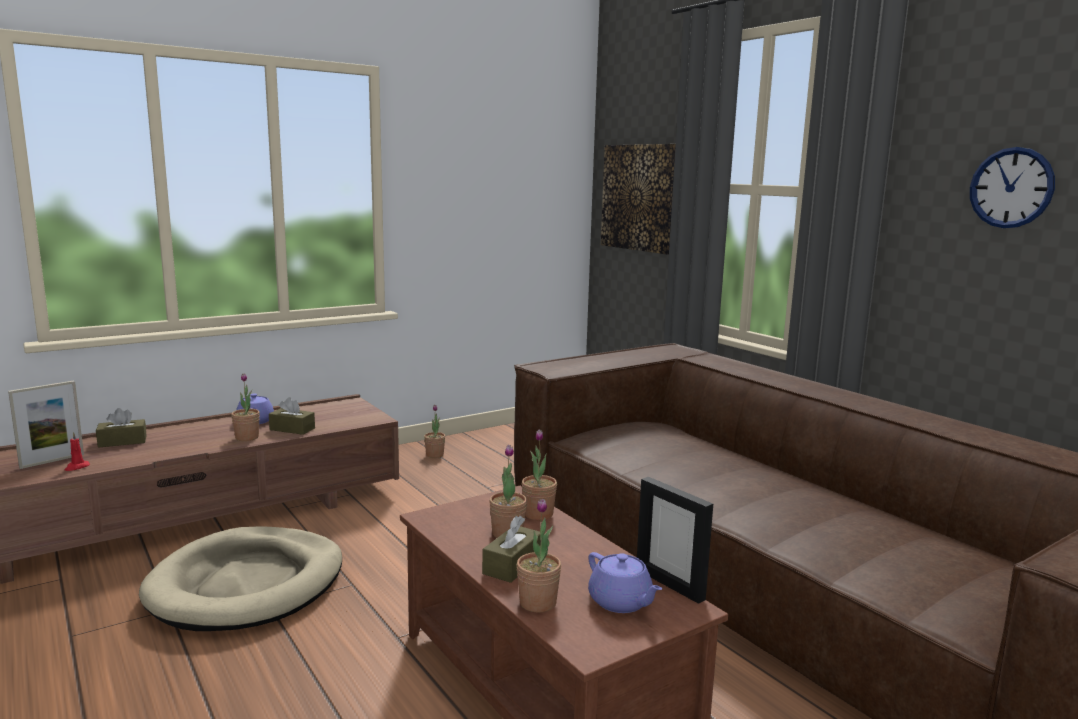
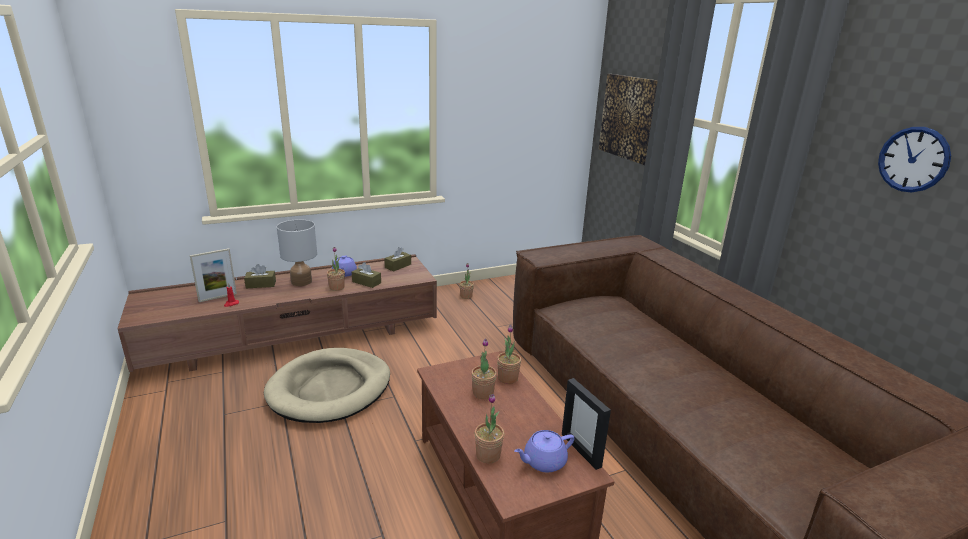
camera: 10 degrees right, 10 degrees up
brown tissue box [482,516,541,583] -> brown tissue box moved to [384,247,411,271]
purple teapot [588,552,662,613] -> purple teapot turned 90 degrees clockwise [514,430,575,473]
none -> grey table lamp [277,219,317,286]

